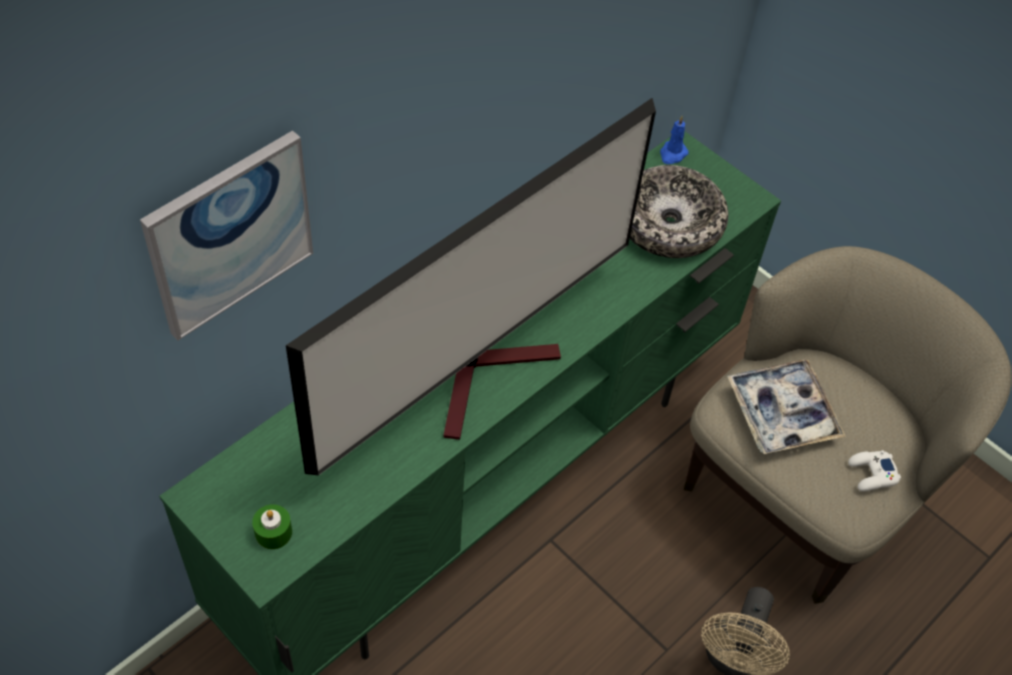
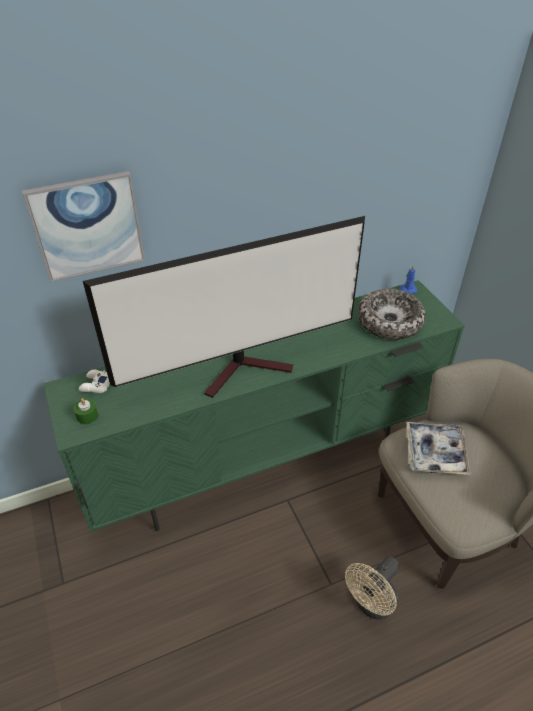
camera: 25 degrees right, 10 degrees down
white game controller [848,450,901,491] -> white game controller moved to [79,370,110,393]

